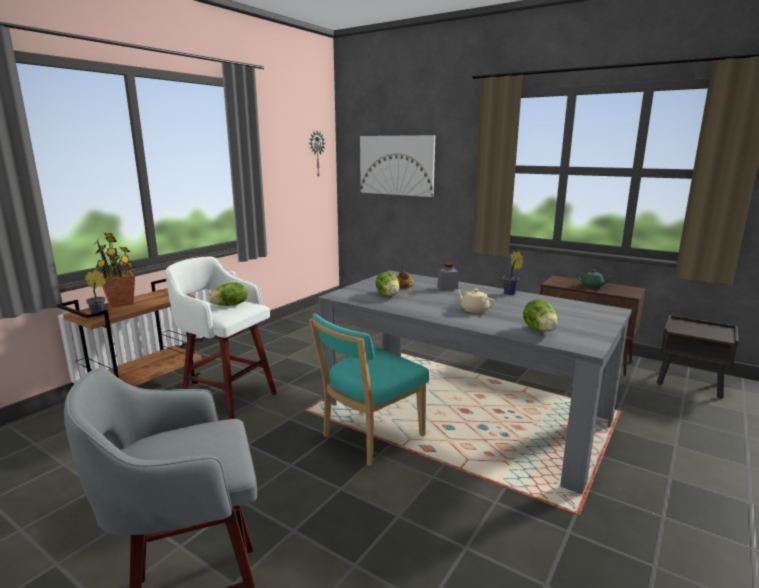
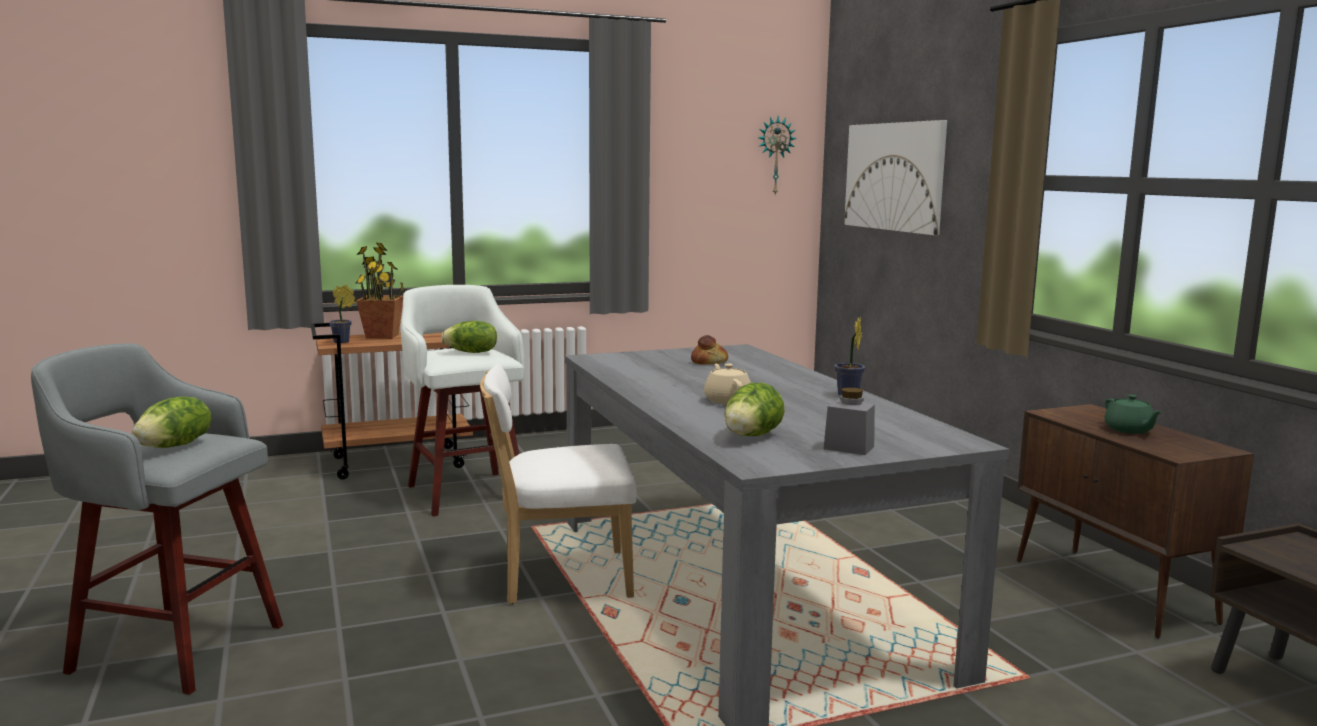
camera: 35 degrees right, 5 degrees down
turquoise chair [309,313,429,466] -> white chair [480,364,637,604]
lettuce [375,272,400,296] -> lettuce moved to [132,397,211,448]
grey jar [437,263,458,291] -> grey jar moved to [824,388,875,455]

